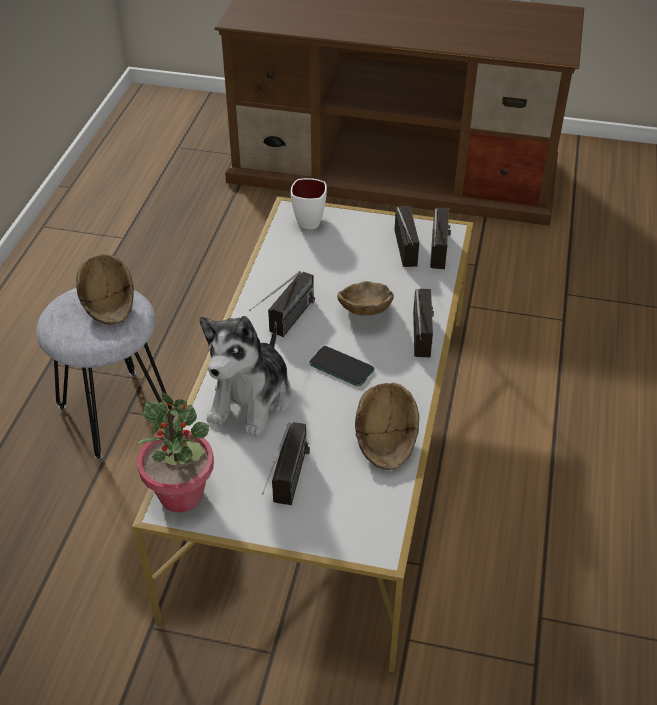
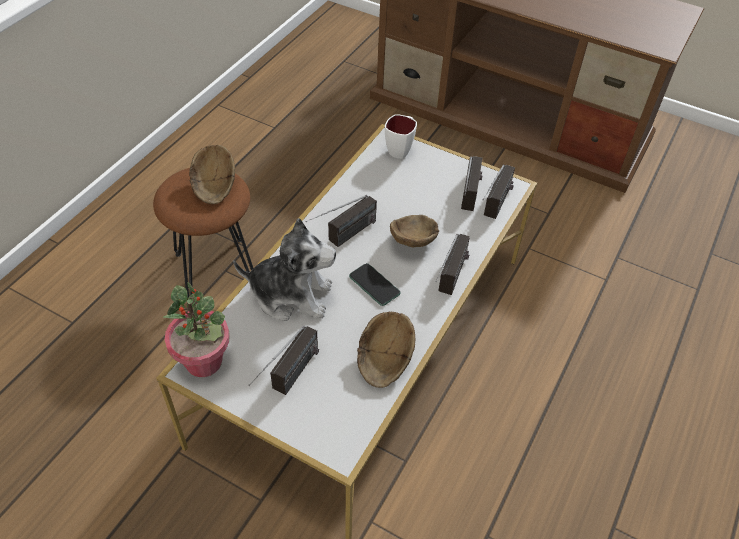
camera: 15 degrees right, 5 degrees up
grey stool [36,288,175,460] -> brown stool [153,168,254,300]
plush toy [200,316,292,437] -> plush toy turned 120 degrees counterclockwise [233,218,336,321]

